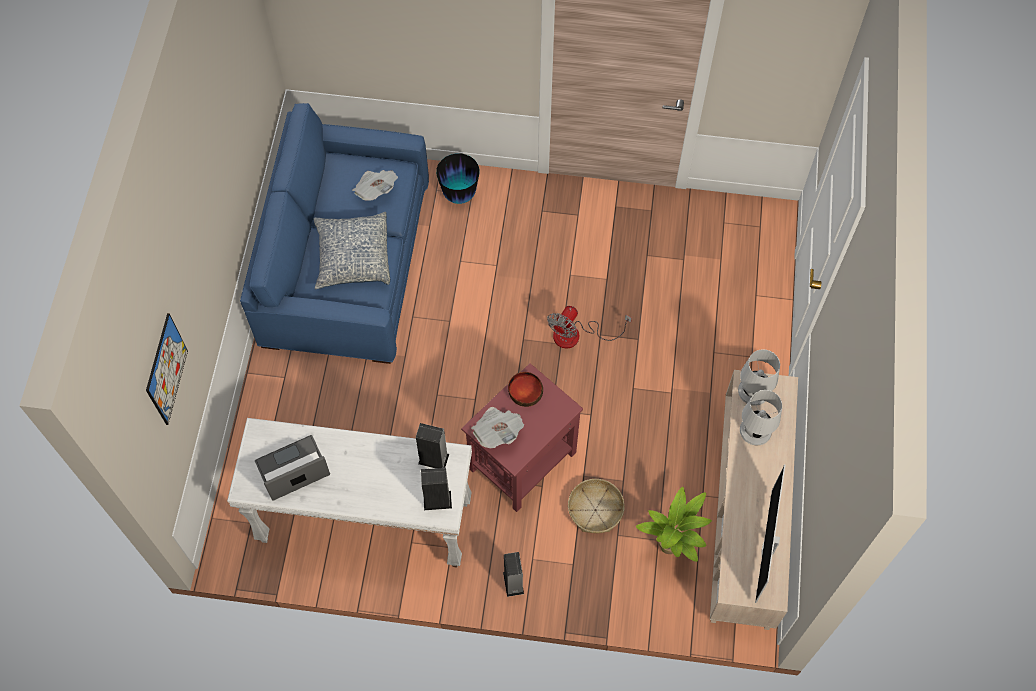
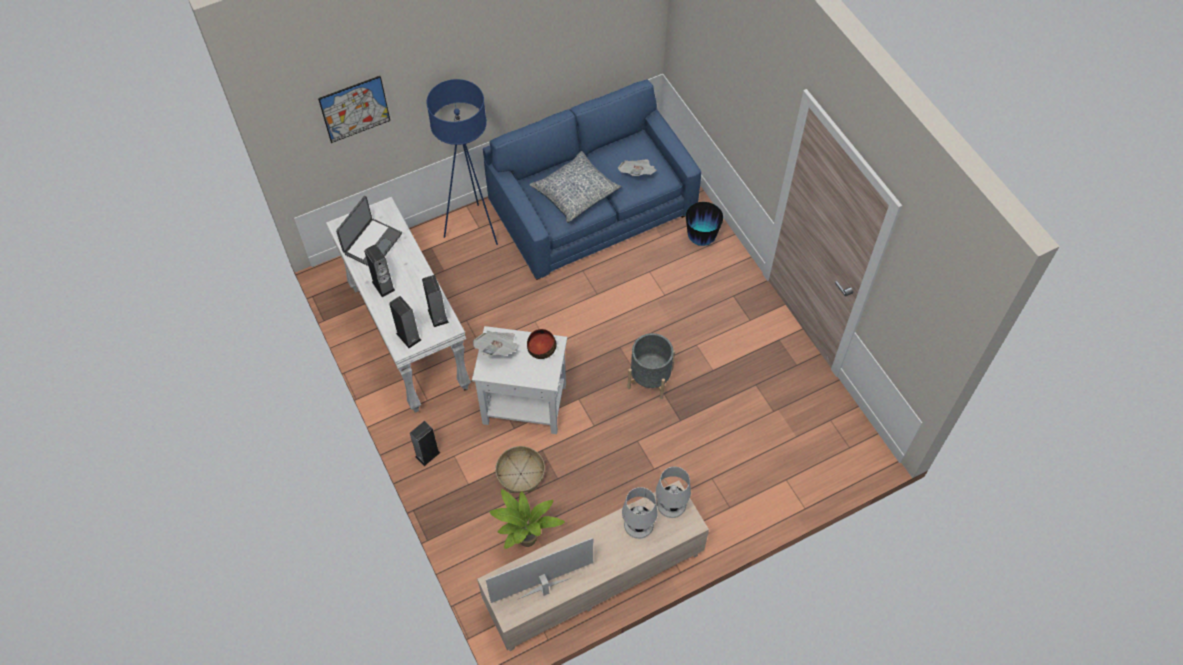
camera: 55 degrees right, 5 degrees down
laptop [255,435,330,500] -> laptop turned 90 degrees clockwise [336,196,402,266]
red side table [461,363,583,512] -> white side table [472,326,567,434]
fan [547,306,632,349] -> grey planter [627,333,675,399]
none -> speaker [364,244,395,297]
none -> blue floor lamp [427,79,498,245]

